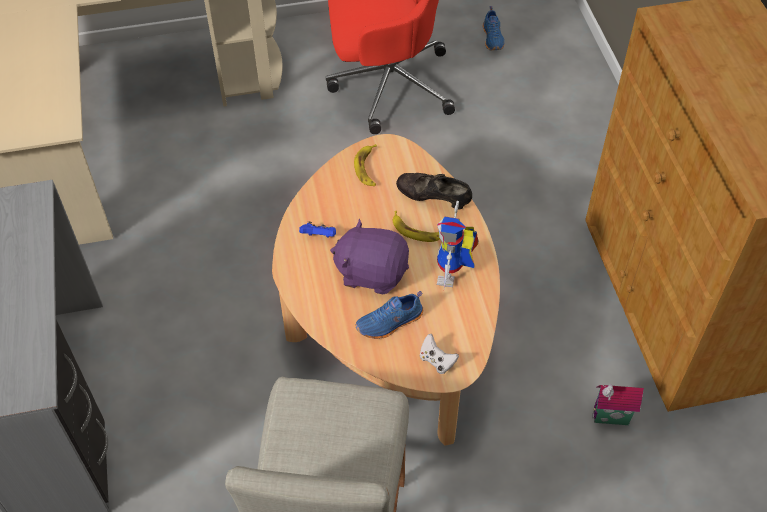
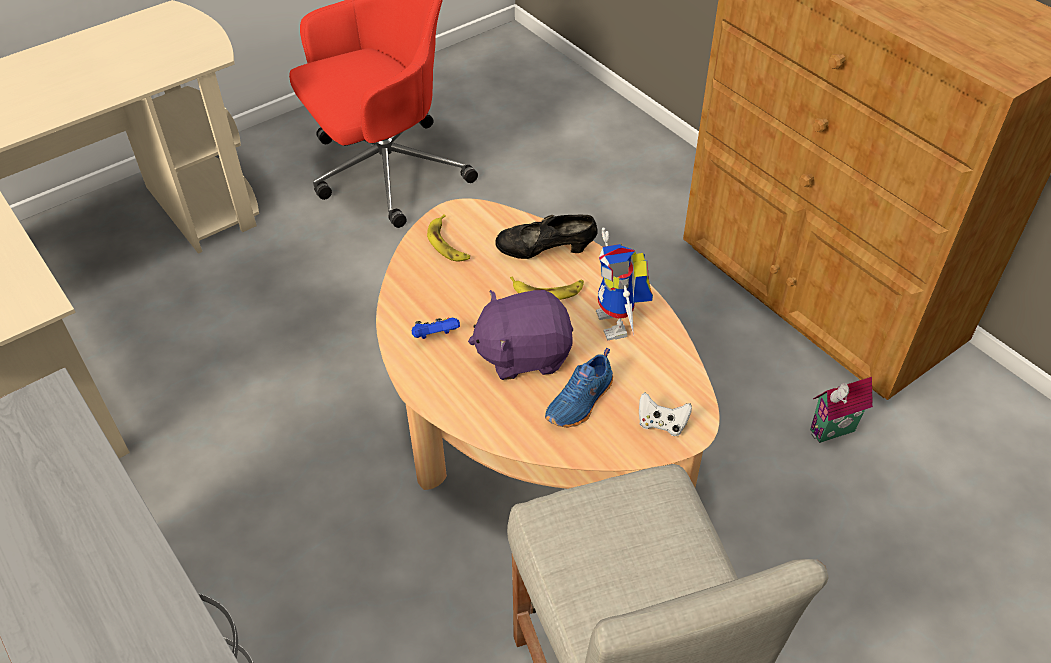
camera: 25 degrees left, 5 degrees down
blue shoe [483,6,504,50] -> none

